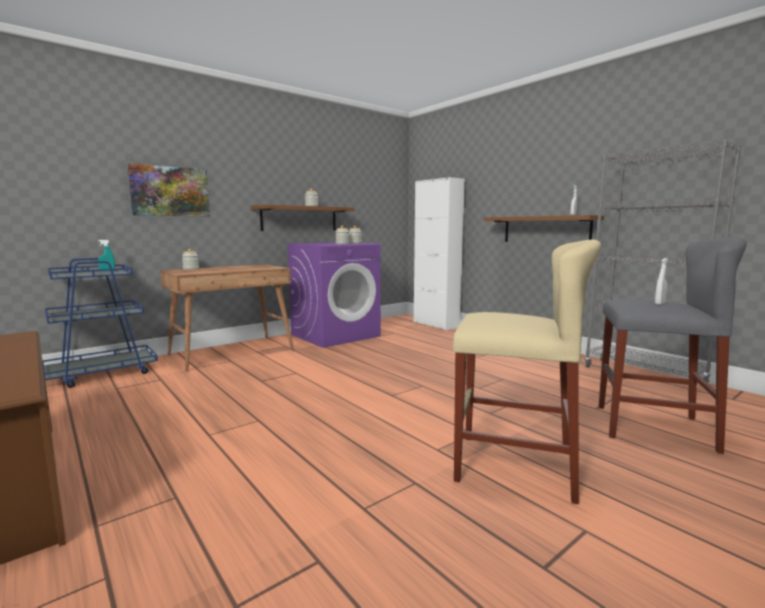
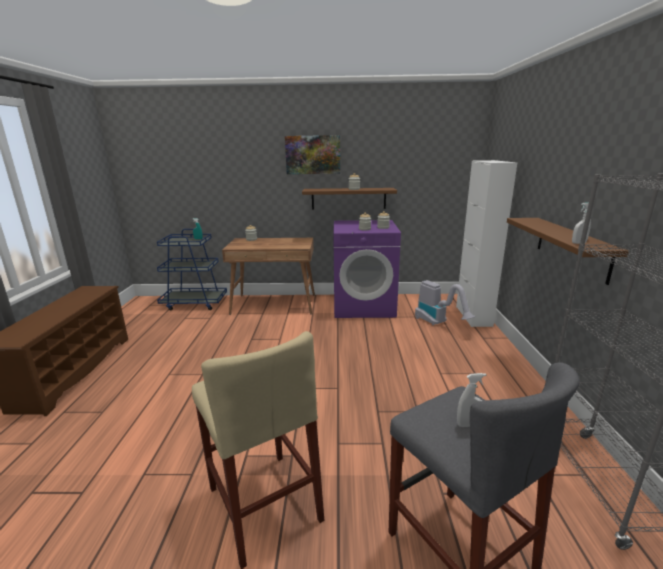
camera: 40 degrees right, 10 degrees up
picture [127,163,210,216] -> picture moved to [285,135,340,174]
none -> vacuum cleaner [415,280,475,325]

